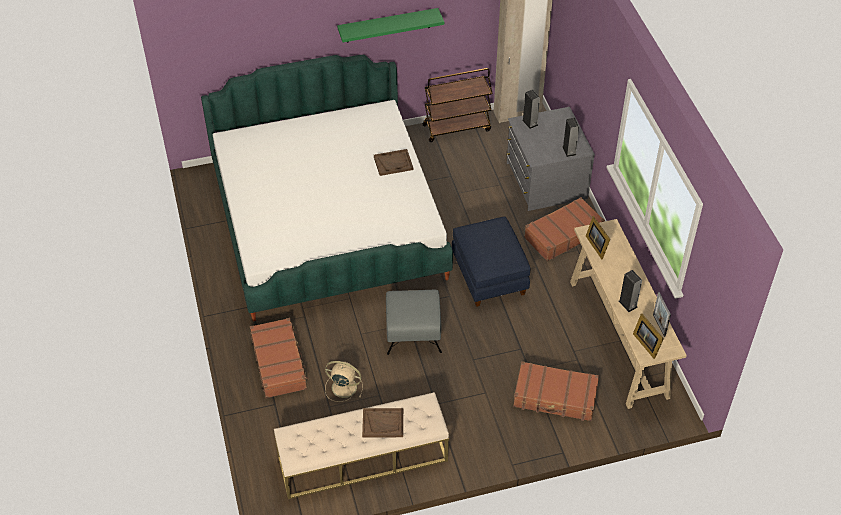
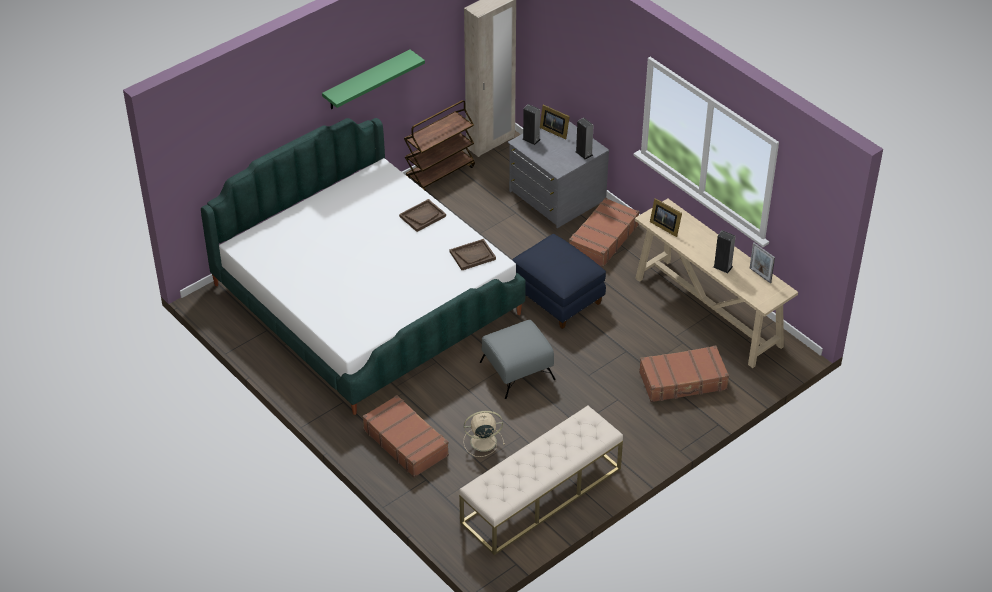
camera: 25 degrees left, 5 degrees down
brown tray [362,408,403,437] -> brown tray moved to [450,239,496,270]
picture frame [633,314,664,359] -> picture frame moved to [540,105,570,139]

